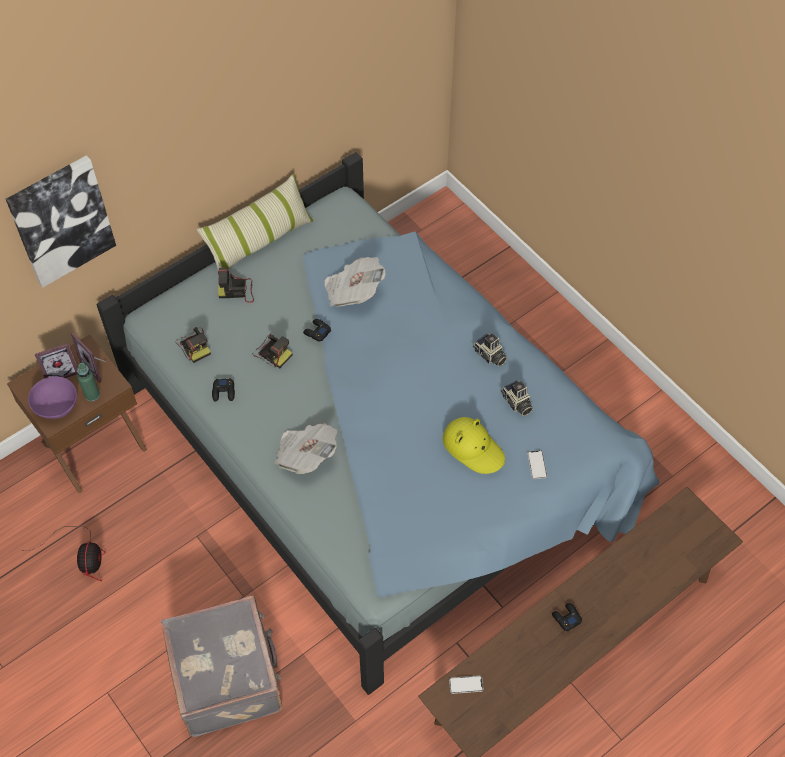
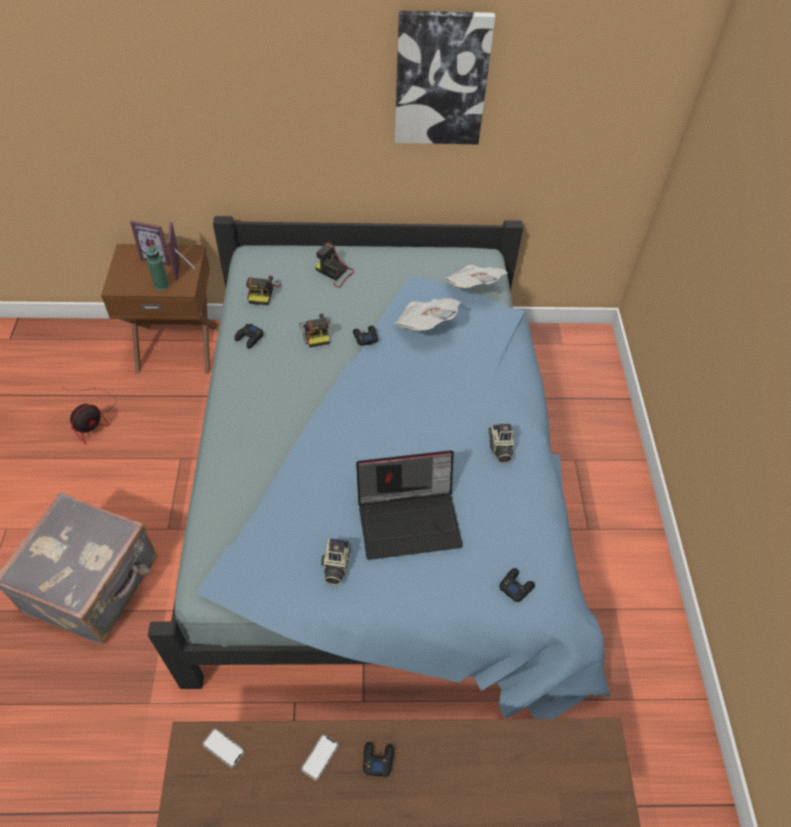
camera: 35 degrees right, 5 degrees down
picture [6,155,116,288] -> picture moved to [395,10,495,144]
purple bowl [28,376,77,419] -> none
pillow [197,174,313,270] -> none
newspaper [274,423,338,474] -> newspaper moved to [445,265,508,288]
yellow hat [443,417,505,474] -> laptop [356,450,463,560]
camera [501,380,533,416] -> camera moved to [321,538,351,585]
phone [527,450,547,479] -> phone moved to [301,734,339,780]
none -> black game controller [499,568,535,602]

